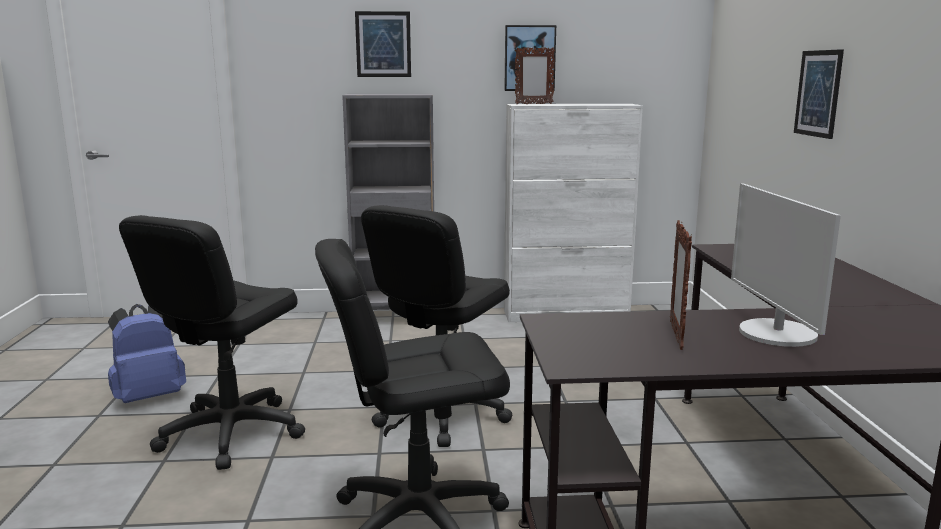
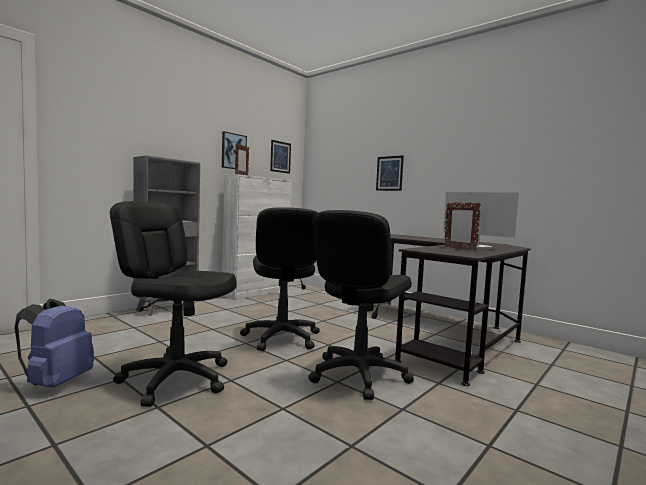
camera: 45 degrees left, 10 degrees down
black office chair [119,215,305,470] -> black office chair turned 135 degrees clockwise [110,201,237,407]
picture [355,11,411,77] -> picture moved to [270,140,291,174]

